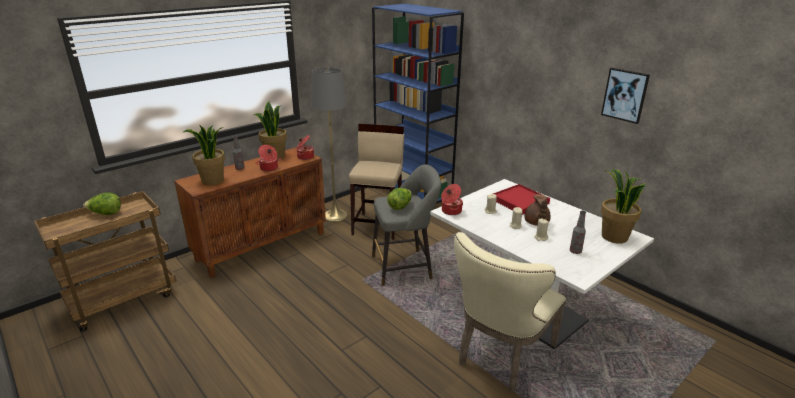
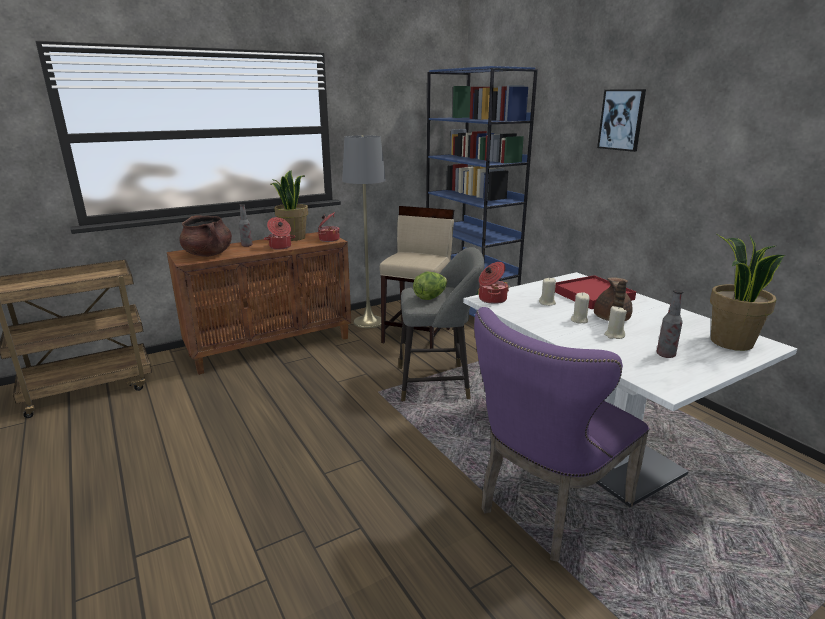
camera: 10 degrees right, 5 degrees down
lettuce [83,192,121,215] -> none
potted plant [183,125,225,185] -> brown cooking pot [179,215,232,257]
beige chair [454,232,566,392] -> purple chair [474,307,649,562]
picture [601,68,650,124] -> picture moved to [597,89,646,152]

